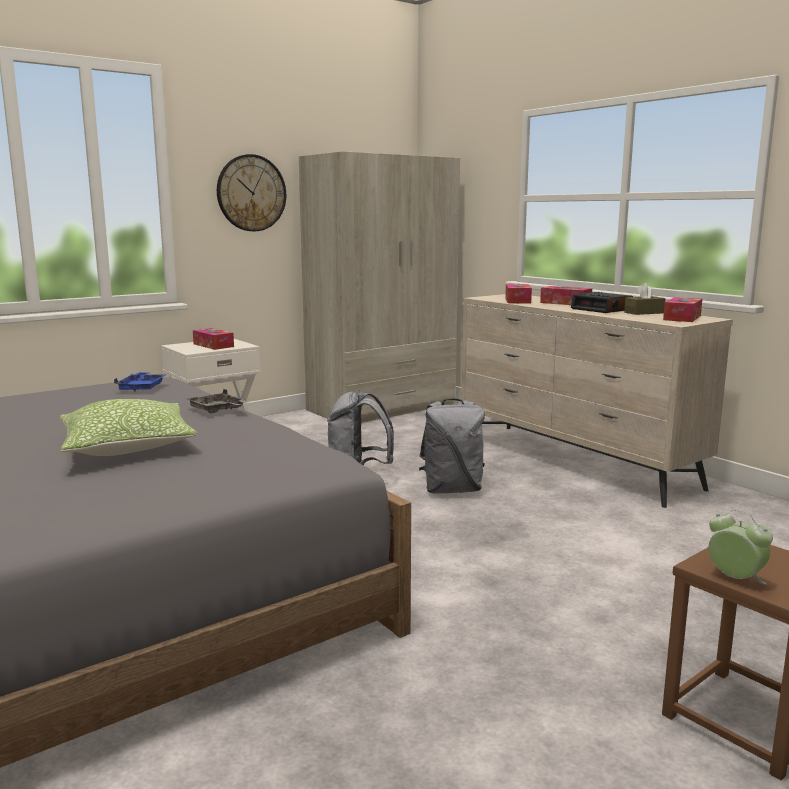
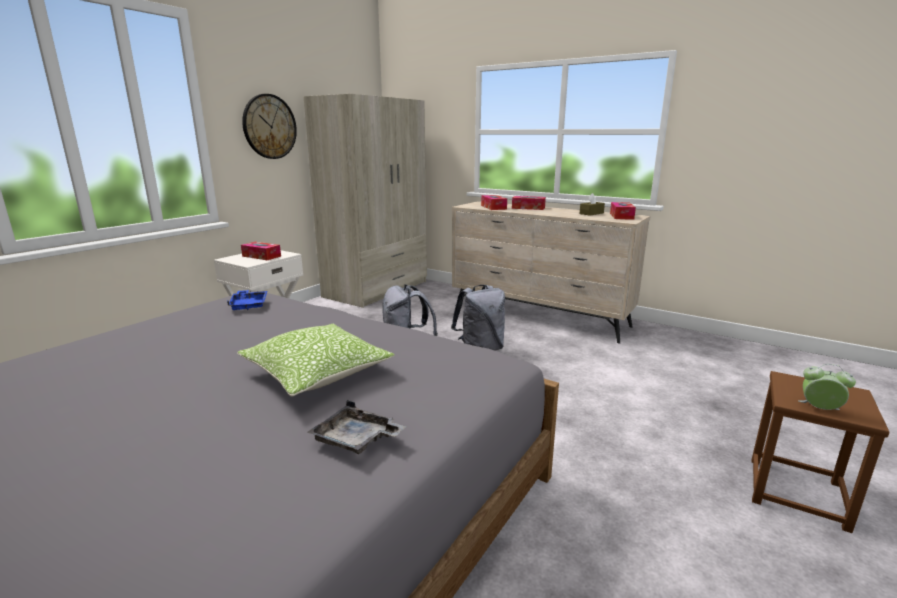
camera: 20 degrees left, 5 degrees up
grey tray [188,389,248,413] -> grey tray moved to [308,400,406,454]
alarm clock [571,292,633,313] -> none

